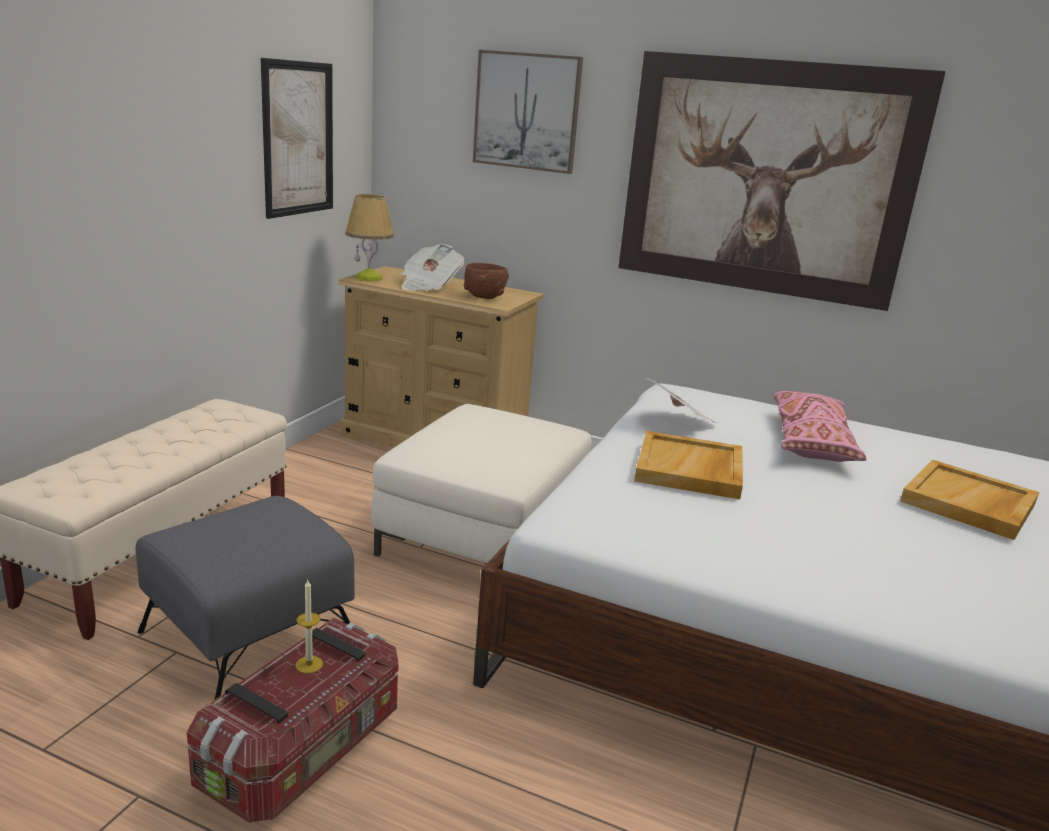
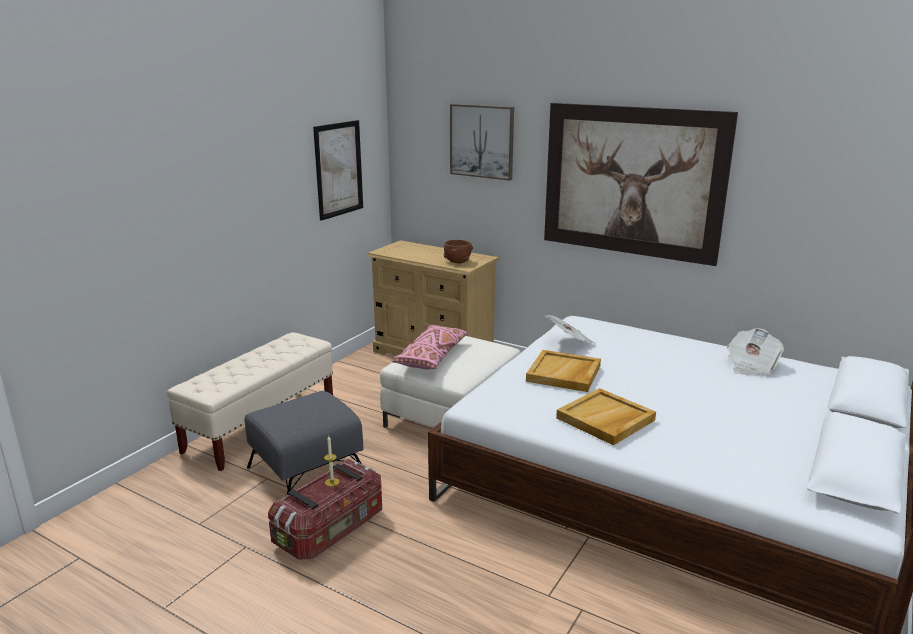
camera: 10 degrees right, 0 degrees up
table lamp [345,194,394,281] -> none
newspaper [401,244,464,291] -> newspaper moved to [727,328,784,375]
pink pillow [774,391,867,462] -> pink pillow moved to [392,325,468,370]
beige tray [900,460,1039,540] -> beige tray moved to [556,388,656,446]

